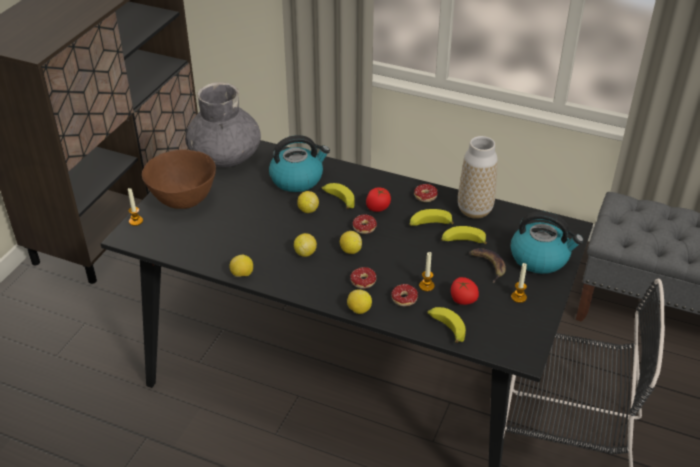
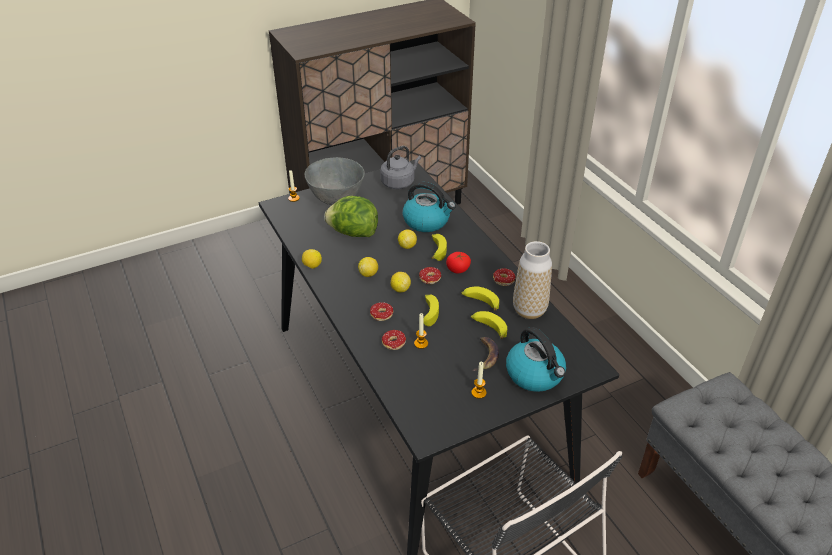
camera: 40 degrees right, 0 degrees up
brown bowl [142,149,216,209] -> grey bowl [305,157,365,205]
grey vase [185,82,261,167] -> grey kettle [380,146,421,189]
lemon [347,289,372,314] -> none
banana [427,307,466,343] -> banana moved to [423,295,439,326]
tomato [451,277,479,305] -> none
none -> lettuce [324,196,378,237]

